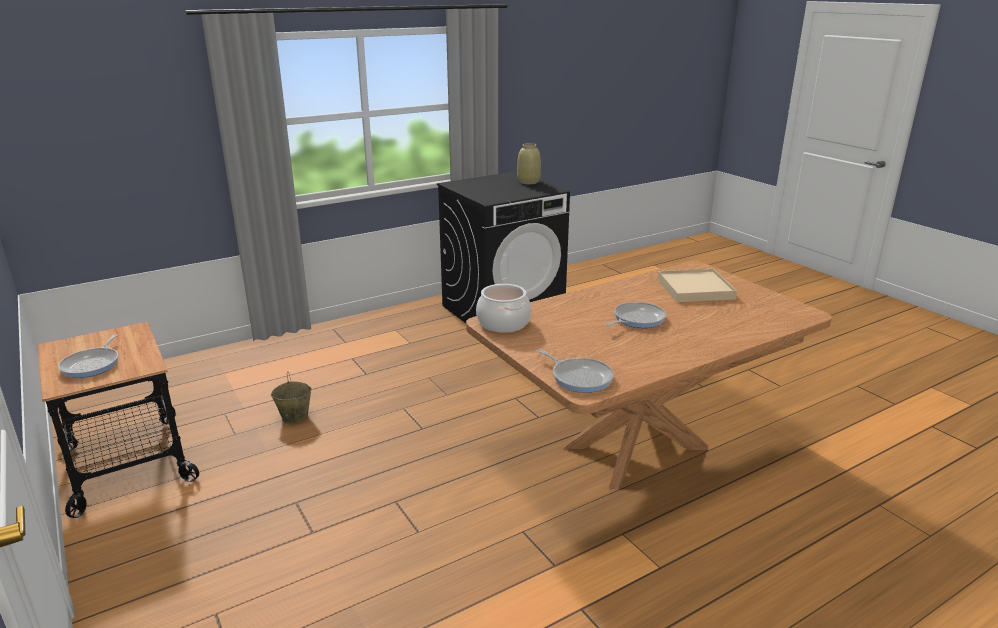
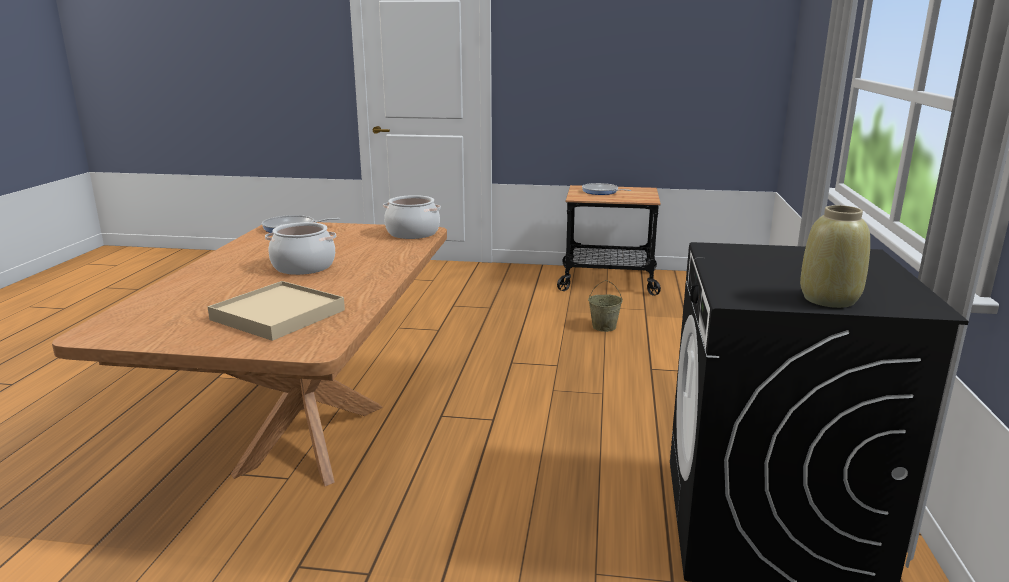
camera: 130 degrees right, 5 degrees down
frying pan [605,302,666,328] -> cooking pot [265,222,336,275]

